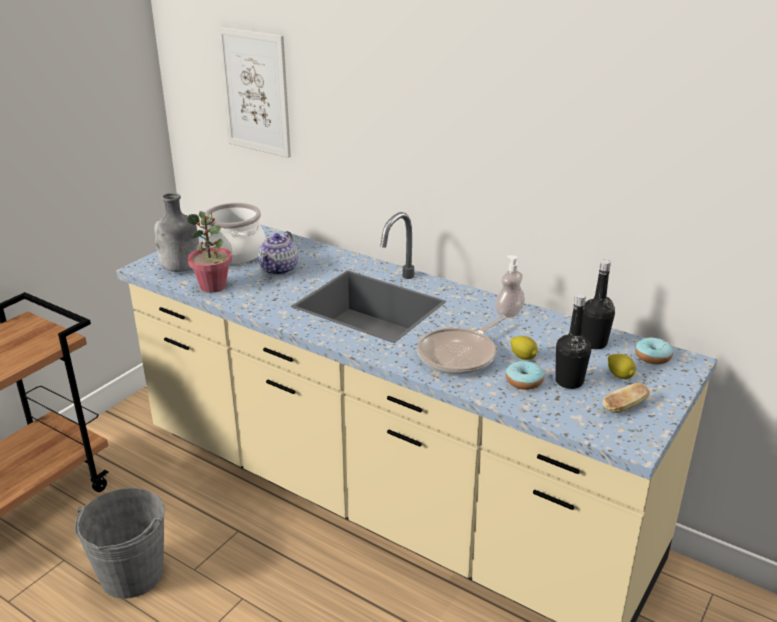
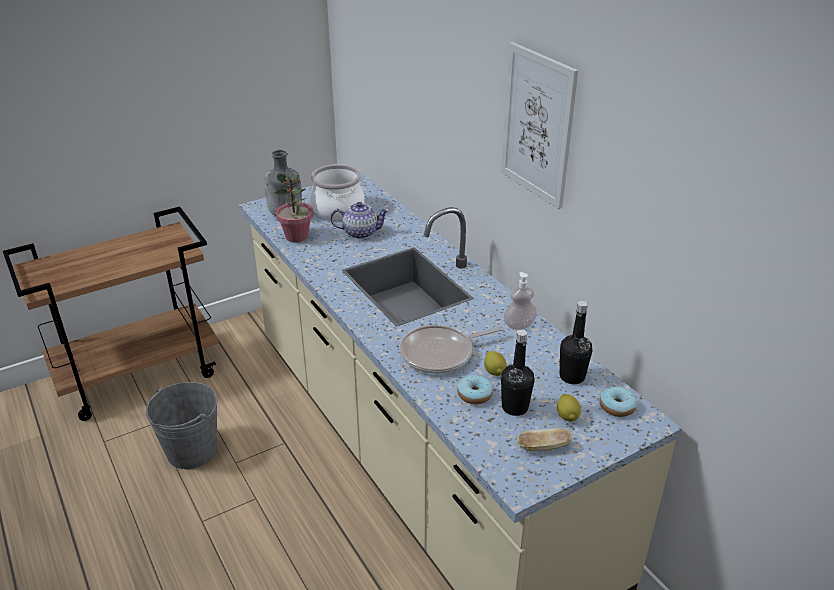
camera: 25 degrees right, 5 degrees up
picture [217,26,291,158] -> picture moved to [501,42,578,209]
teapot [258,231,298,275] -> teapot turned 135 degrees counterclockwise [330,202,389,239]

